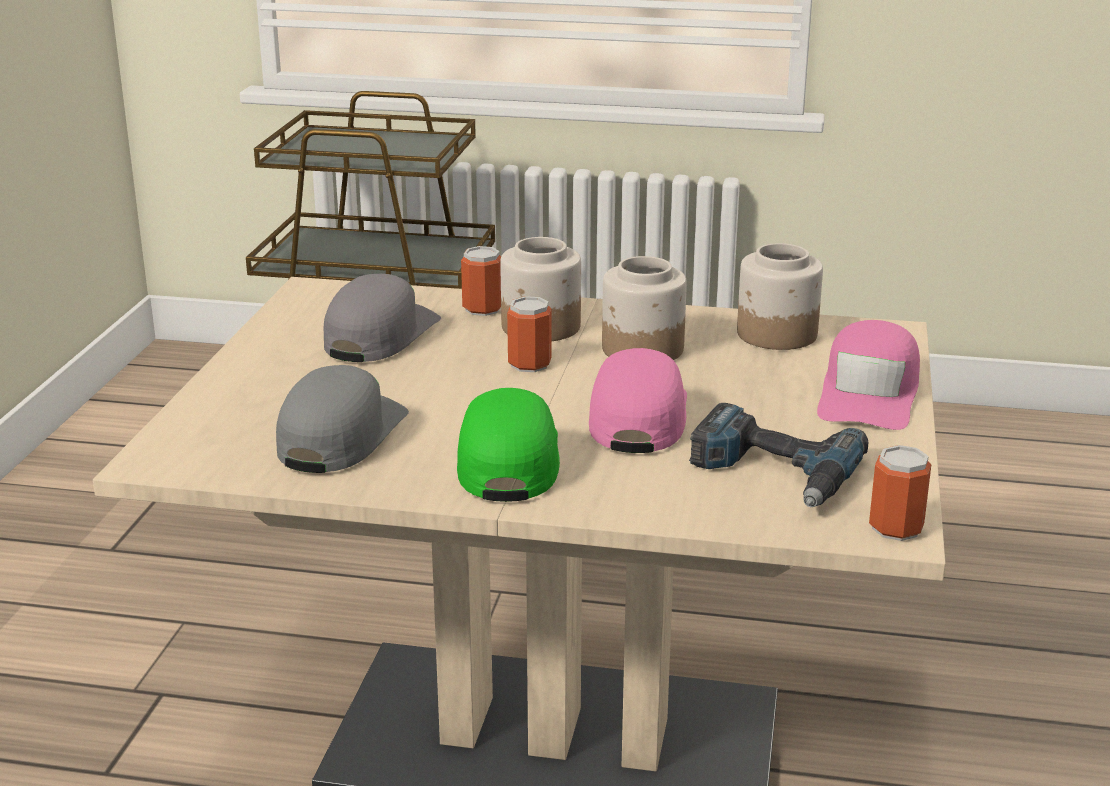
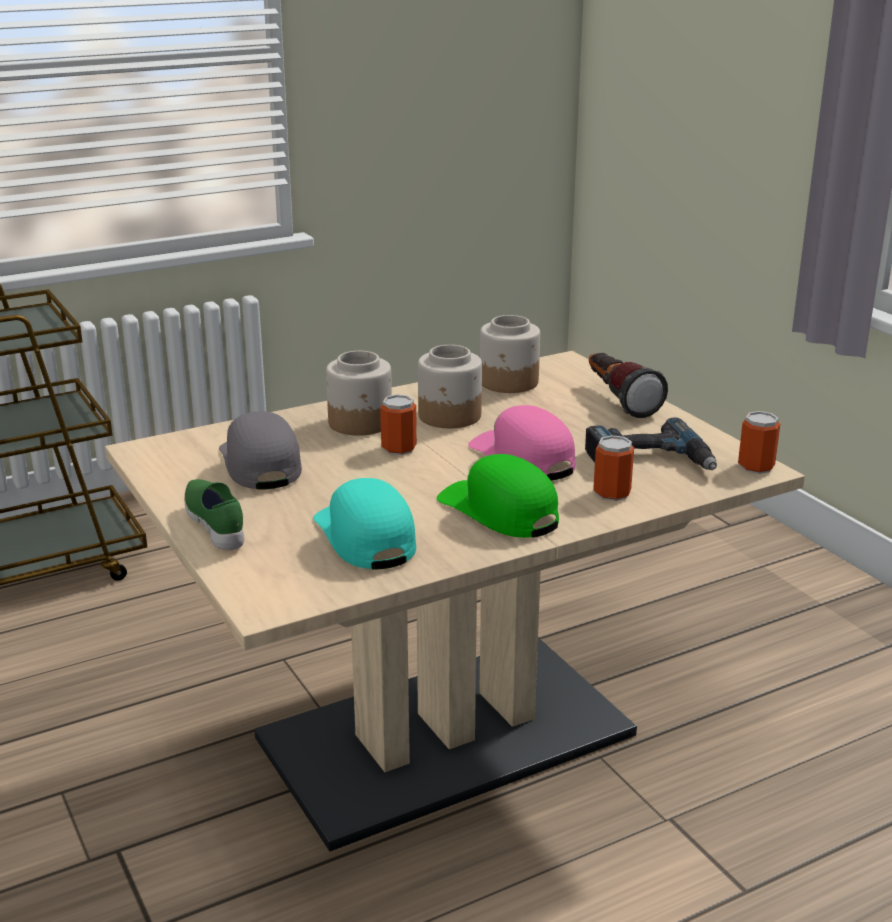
camera: 40 degrees left, 0 degrees up
grey cap [276,365,409,473] -> turquoise cap [313,478,416,570]
can [461,246,501,316] -> can moved to [593,435,634,501]
pink cap [817,320,920,430] -> flashlight [589,353,668,418]
none -> green shoe [184,479,244,550]

